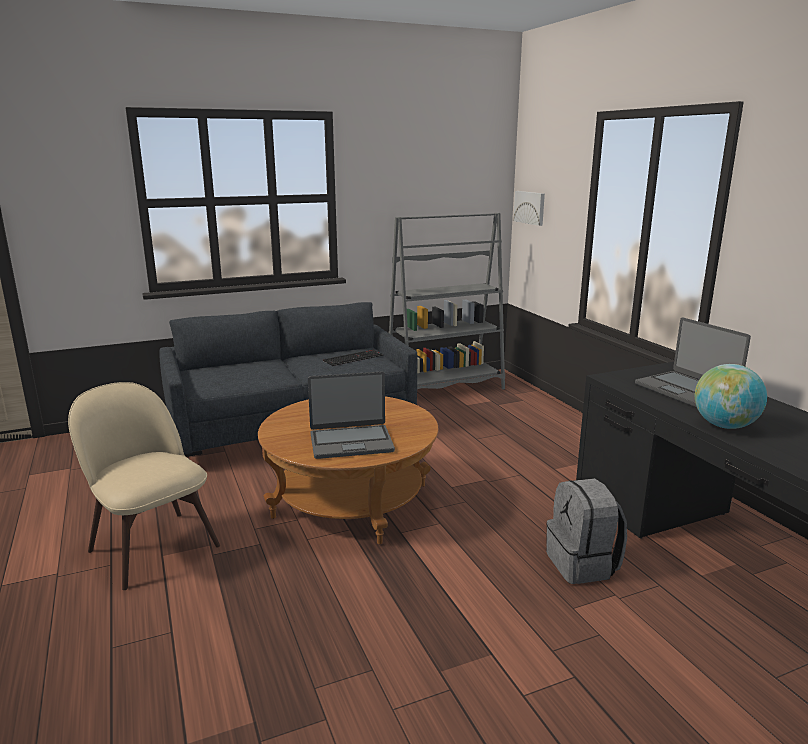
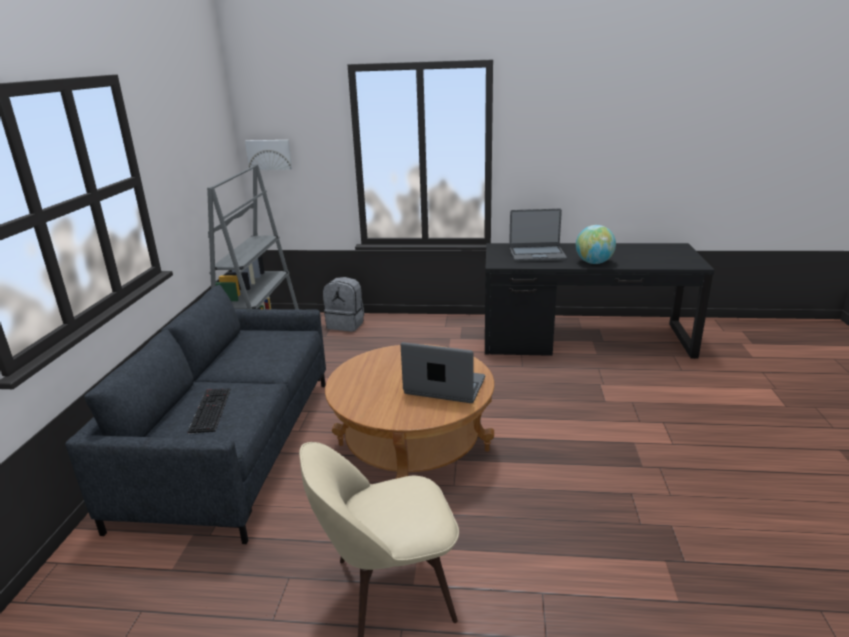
camera: 60 degrees left, 5 degrees up
laptop [308,372,395,459] -> laptop turned 90 degrees counterclockwise [401,342,485,403]
keyboard [323,349,384,366] -> keyboard moved to [188,388,231,434]
grey backpack [546,478,627,584] -> grey backpack moved to [323,277,364,331]

